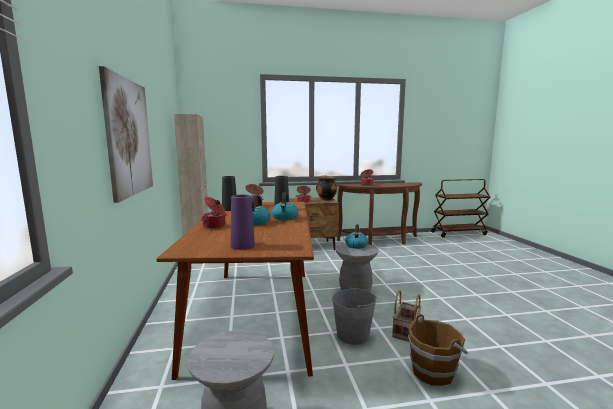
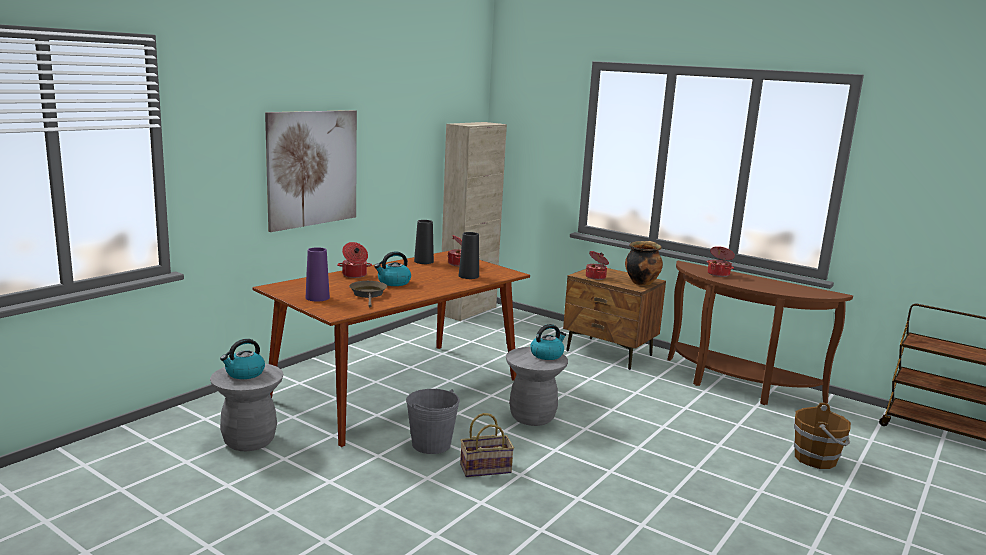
camera: 45 degrees right, 5 degrees up
kettle [272,192,299,220] -> kettle moved to [220,339,265,379]
brown bucket [408,314,468,386] -> brown bucket moved to [794,403,851,469]
none -> brown frying pan [349,281,387,307]

